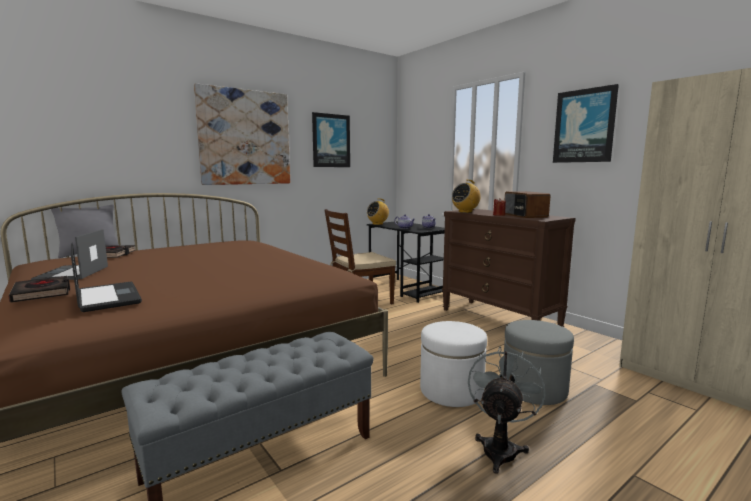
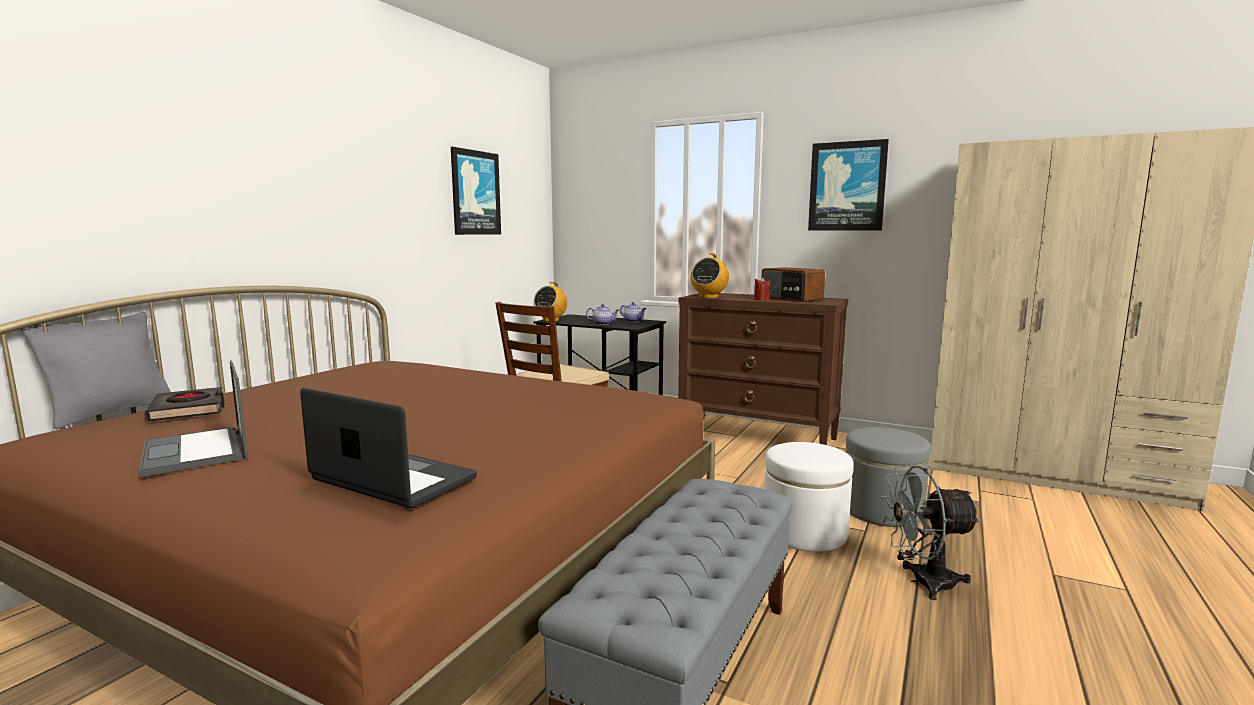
camera: 25 degrees left, 0 degrees up
black book [8,276,70,303] -> none
picture [194,83,290,185] -> none
grey fan [468,346,546,474] -> grey fan turned 90 degrees counterclockwise [881,466,981,600]

